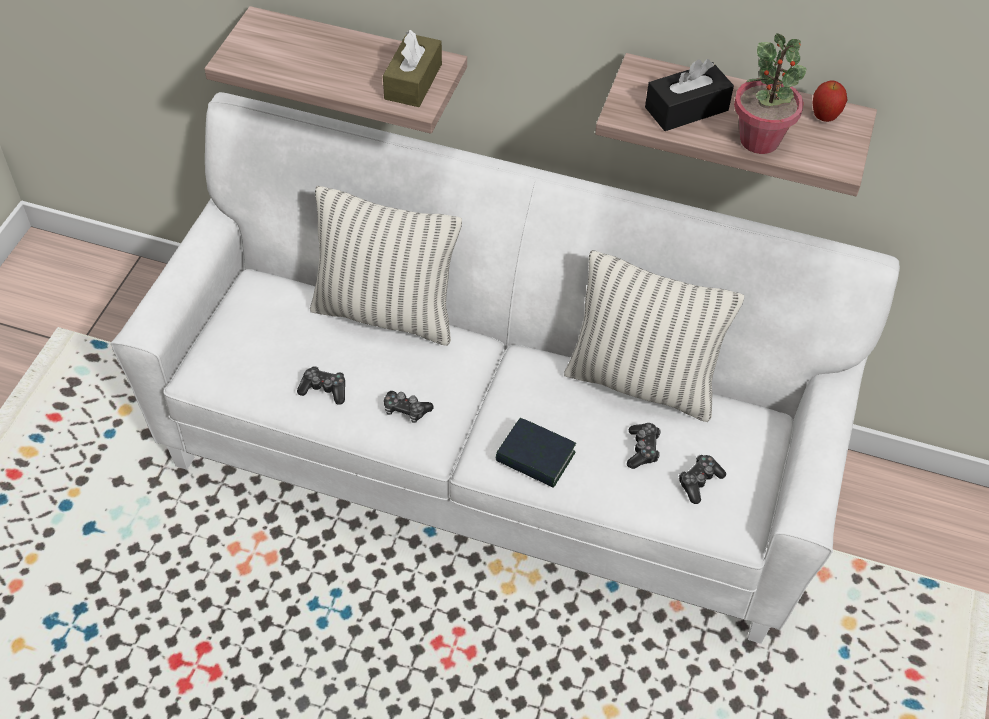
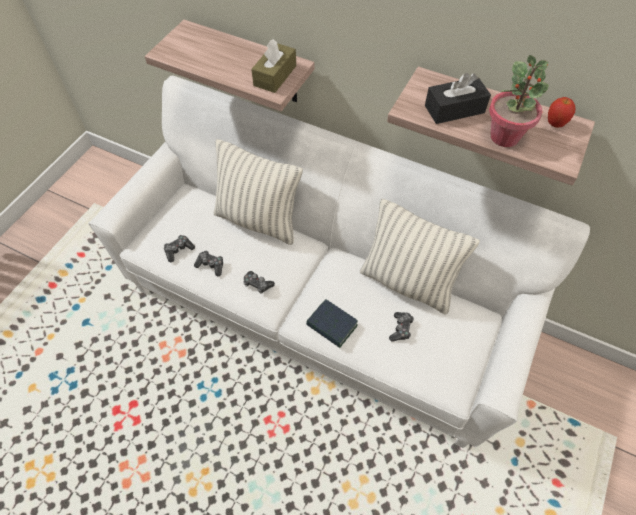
camera: 10 degrees right, 5 degrees up
game controller [679,455,726,504] -> game controller moved to [164,235,195,262]

